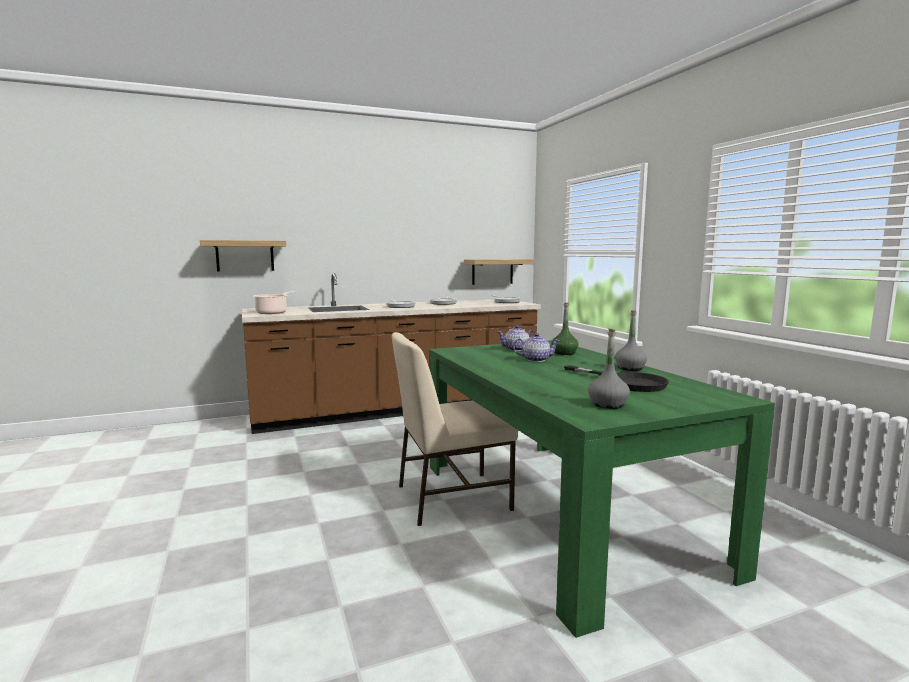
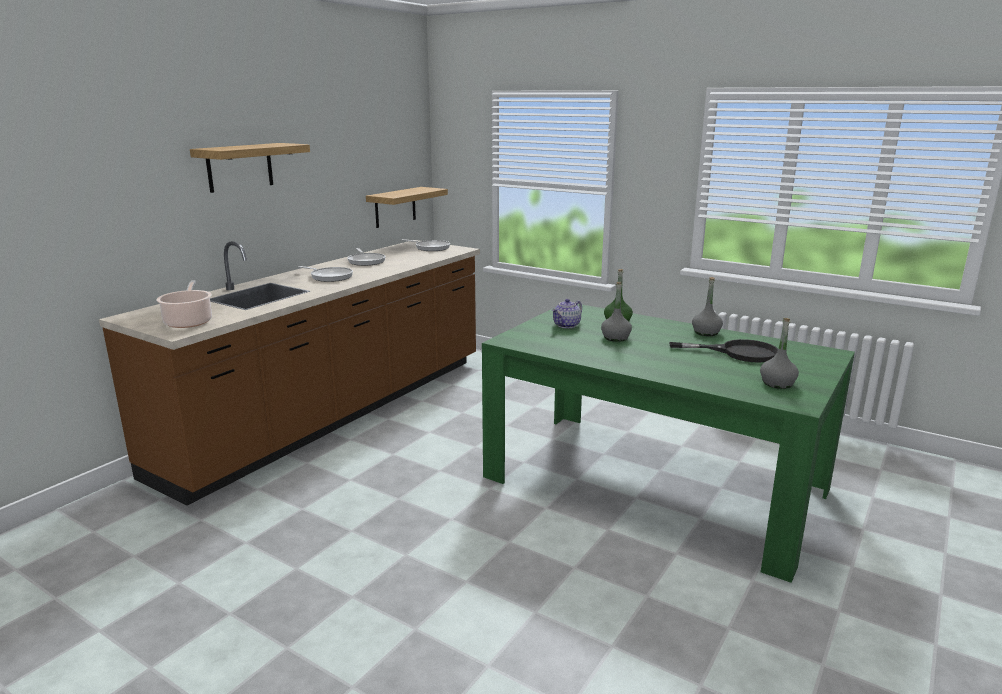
camera: 35 degrees left, 10 degrees up
shelf [200,240,286,271] -> shelf moved to [190,143,310,193]
beige chair [392,332,518,526] -> none
teapot [513,333,560,362] -> grey bottle [601,282,632,342]

